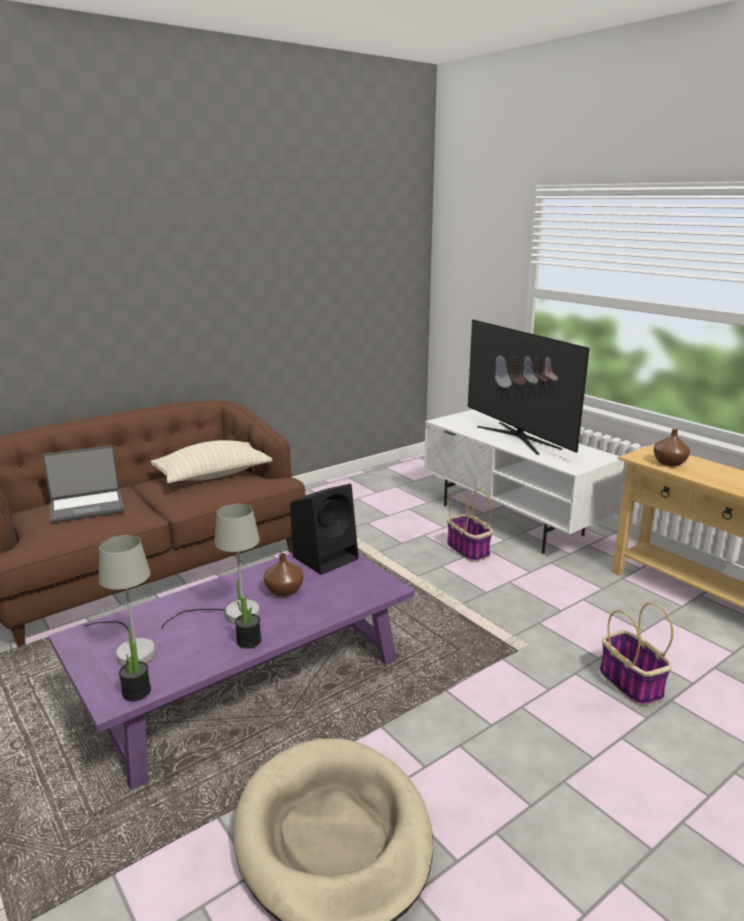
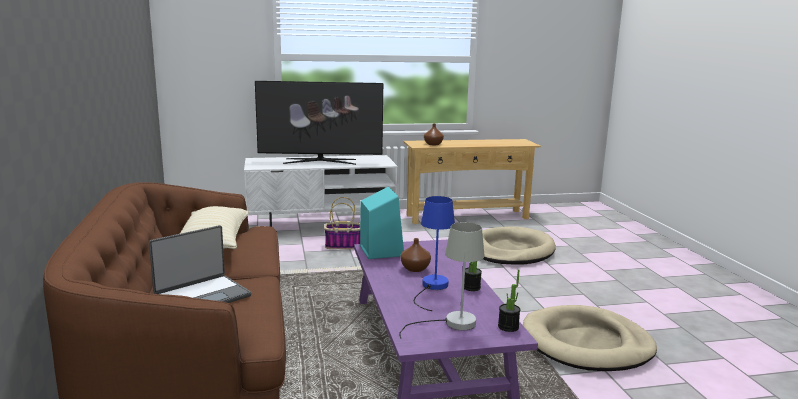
camera: 65 degrees left, 5 degrees down
laptop [42,446,124,523] -> laptop turned 45 degrees clockwise [149,225,251,303]
grey table lamp [161,504,260,629] -> blue table lamp [414,196,455,311]
black speaker [290,484,359,575] -> turquoise speaker [360,186,404,259]
basket [600,602,673,706] -> beige dog bed [482,226,556,265]

